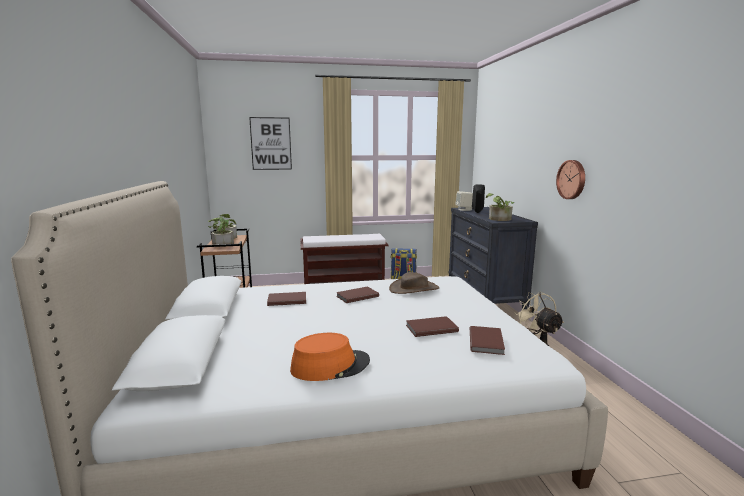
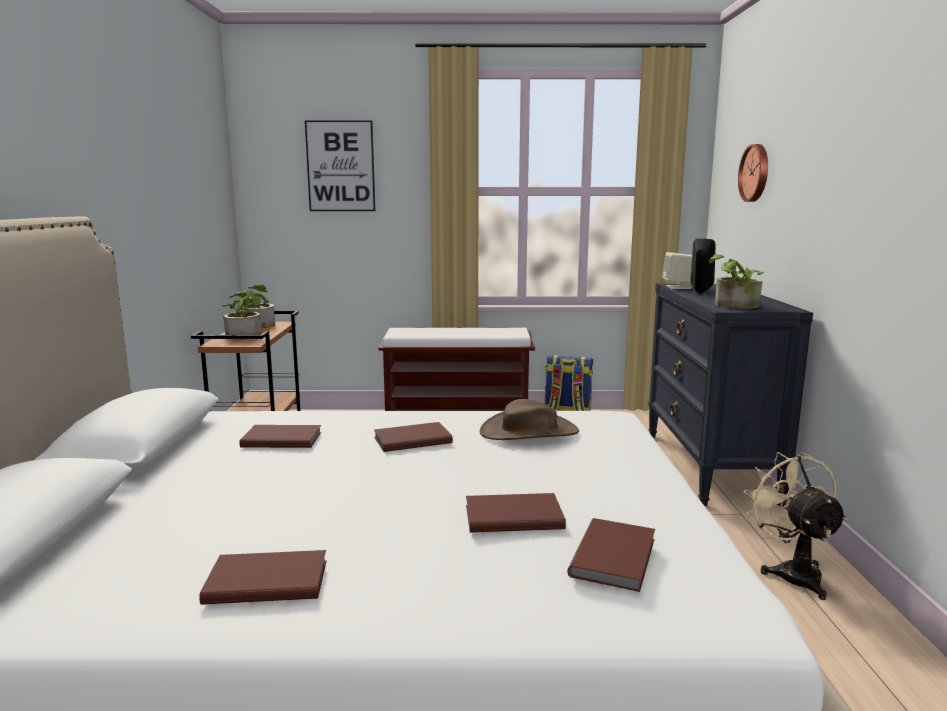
camera: 10 degrees right, 0 degrees up
orange hat [290,333,370,381] -> brown book [199,550,327,605]
wall clock [556,160,585,199] -> wall clock moved to [738,144,768,202]

